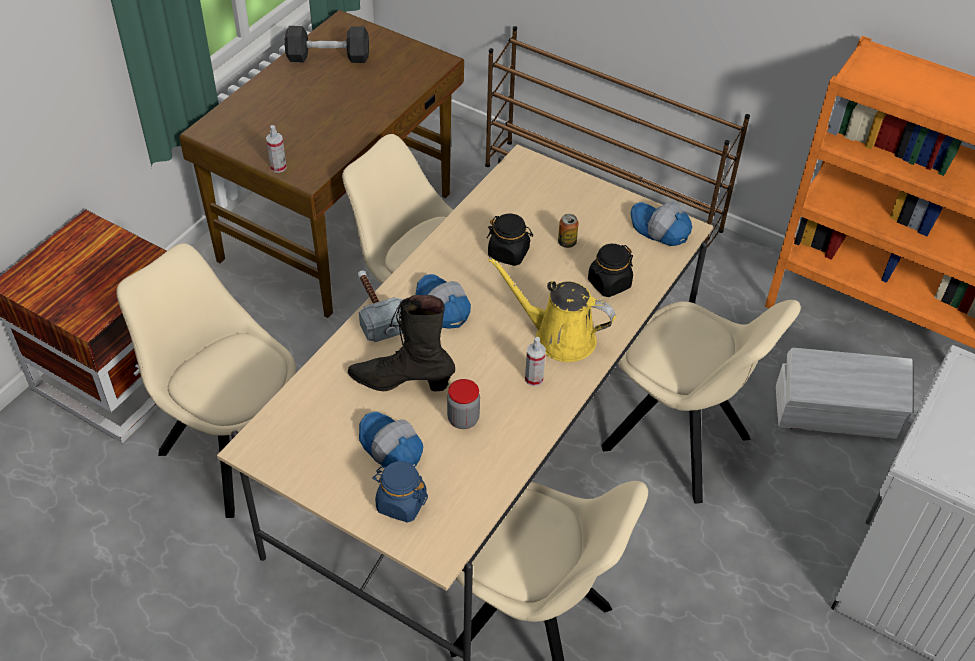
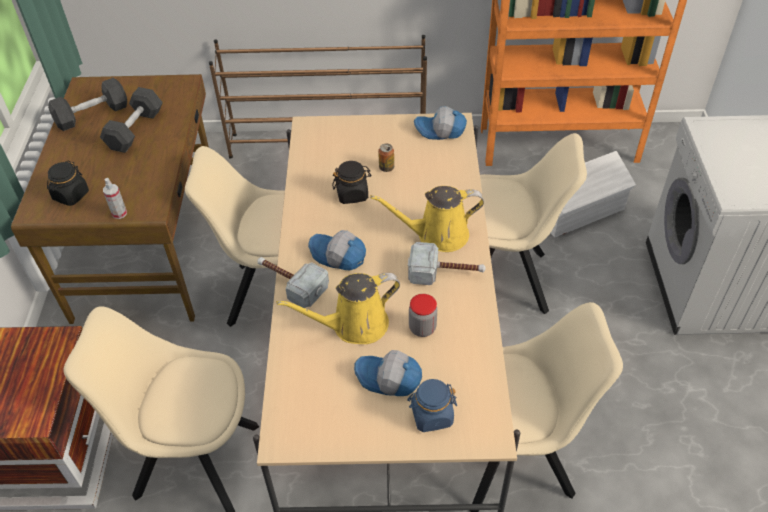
camera: 30 degrees left, 0 degrees up
black boot [348,295,455,391] -> yellow watering can [277,273,400,344]
spray bottle [525,337,546,386] -> hammer [408,242,486,285]
black jar [588,244,633,297] -> black jar moved to [47,161,89,206]
none -> grey dumbbell [100,87,163,153]

